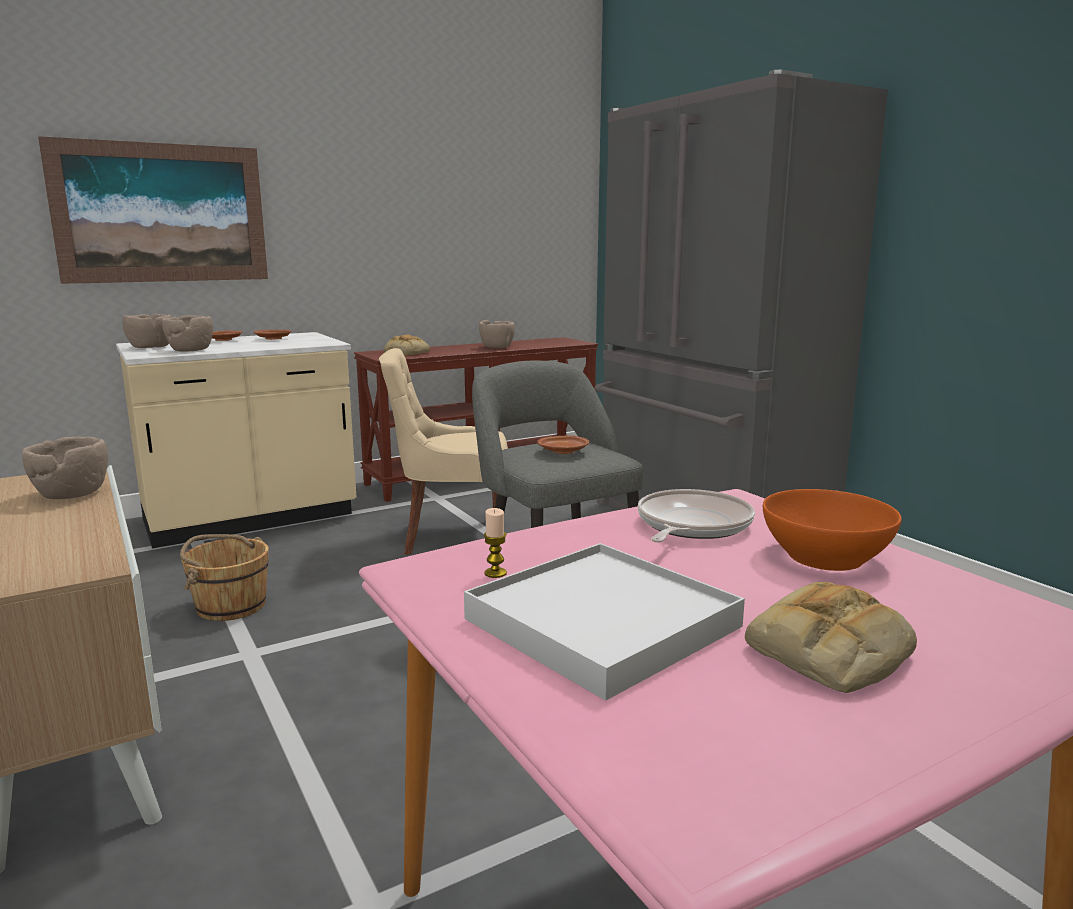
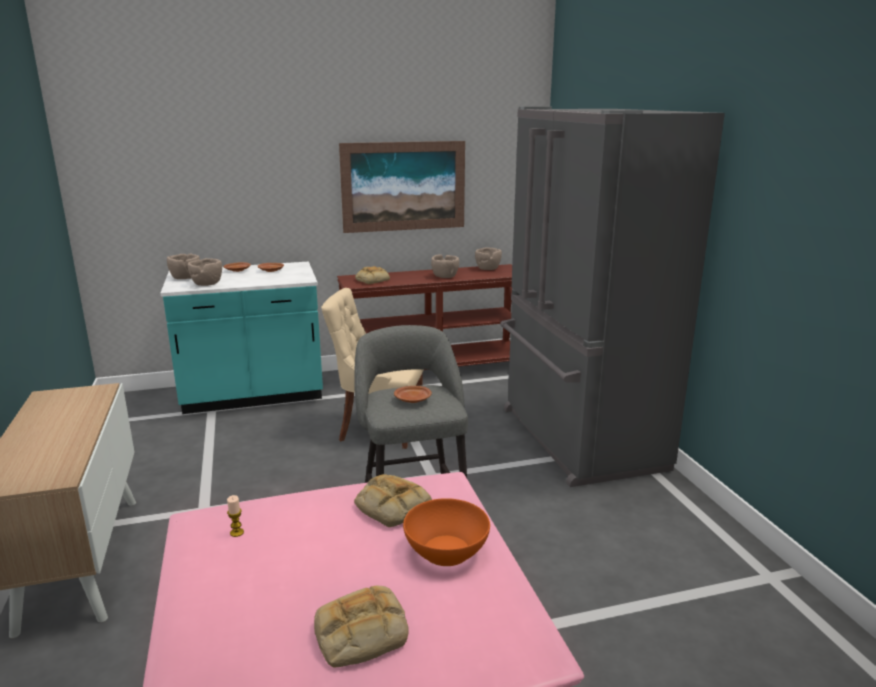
camera: 15 degrees right, 5 degrees up
brown bowl [22,437,108,499] -> brown bowl moved to [475,248,502,270]
picture [38,136,268,284] -> picture moved to [339,141,465,233]
beige counter [116,332,356,548] -> turquoise counter [160,262,323,414]
brown bucket [180,534,269,621] -> none
white tray [464,543,745,701] -> none
frying pan [638,489,755,543] -> bread [354,474,432,527]

